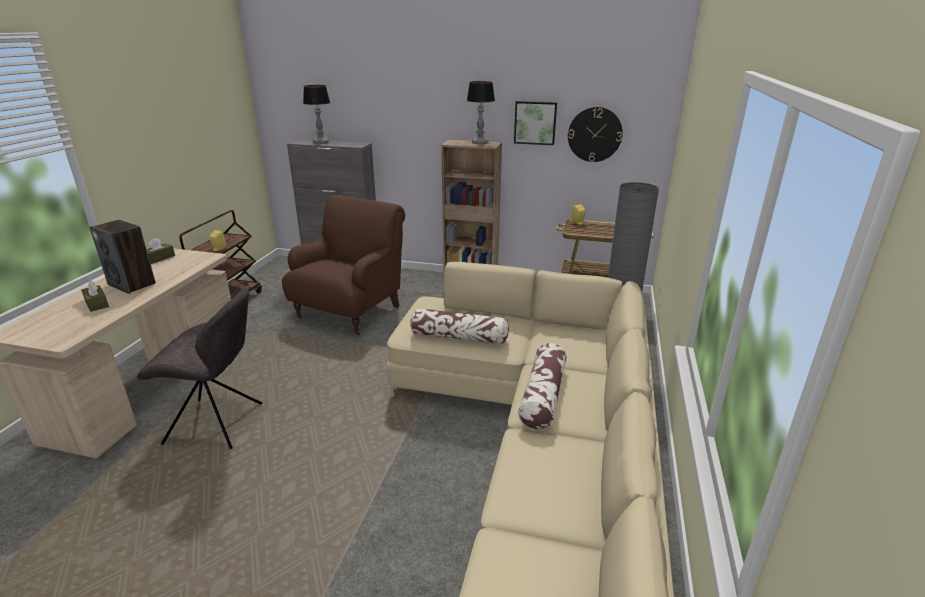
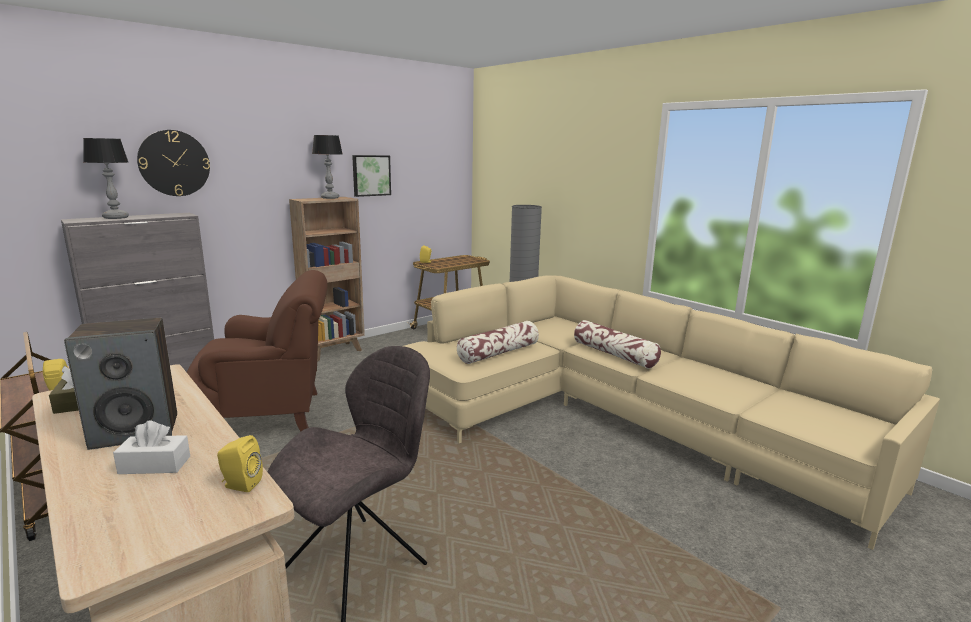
camera: 55 degrees left, 10 degrees down
brown tissue box [81,280,109,312] -> white tissue box [113,421,190,474]
brown armchair [282,195,405,335] -> brown armchair turned 105 degrees clockwise [187,270,328,431]
wall clock [568,107,623,162] -> wall clock moved to [137,130,210,196]
none -> yellow speaker [217,435,263,492]

